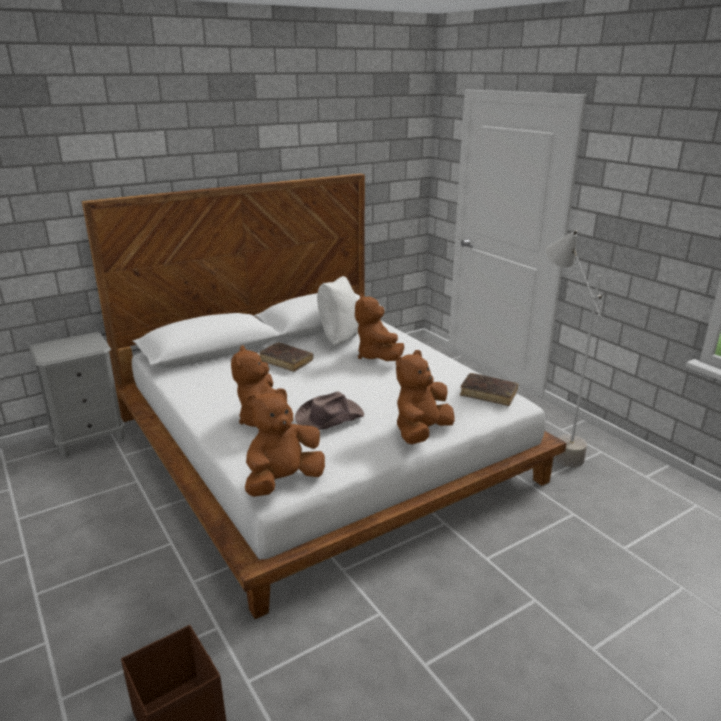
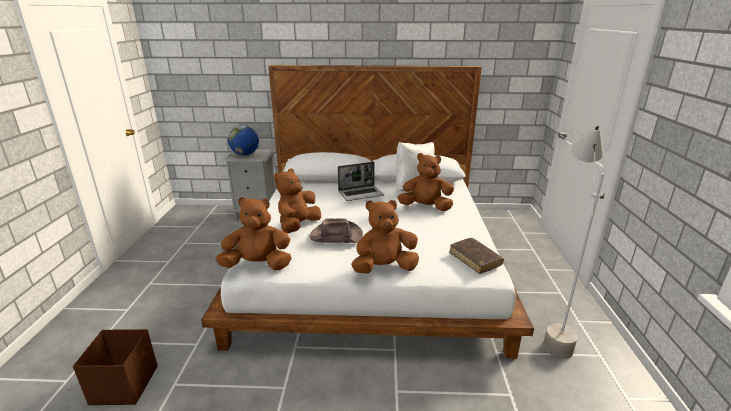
camera: 35 degrees right, 0 degrees up
brown book [259,342,313,372] -> laptop [338,162,384,201]
brown plush toy [355,293,404,361] -> brown plush toy turned 75 degrees clockwise [397,153,454,211]
none -> globe [228,125,259,155]

